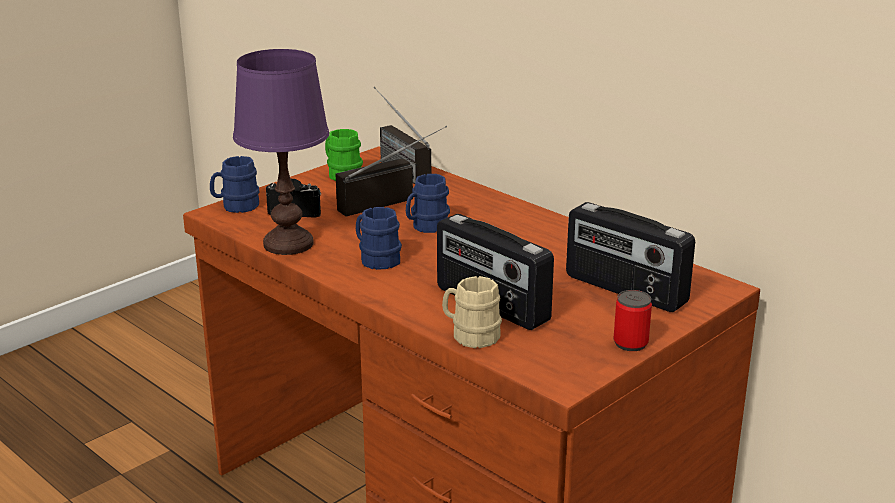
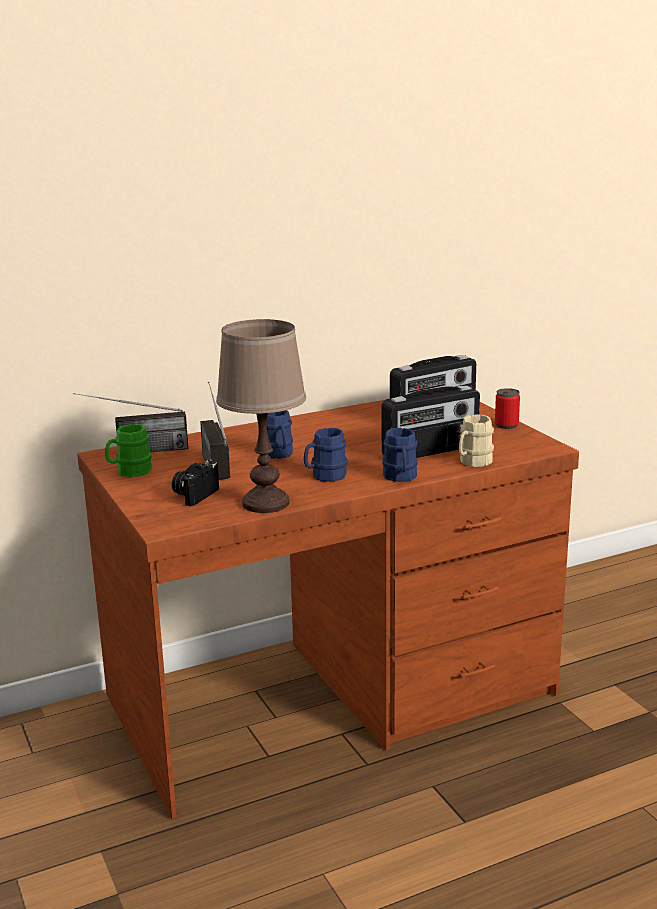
camera: 70 degrees left, 5 degrees down
blue mug [210,156,259,213] -> blue mug moved to [382,428,418,482]
purple table lamp [233,49,329,255] -> brown table lamp [216,319,306,513]

